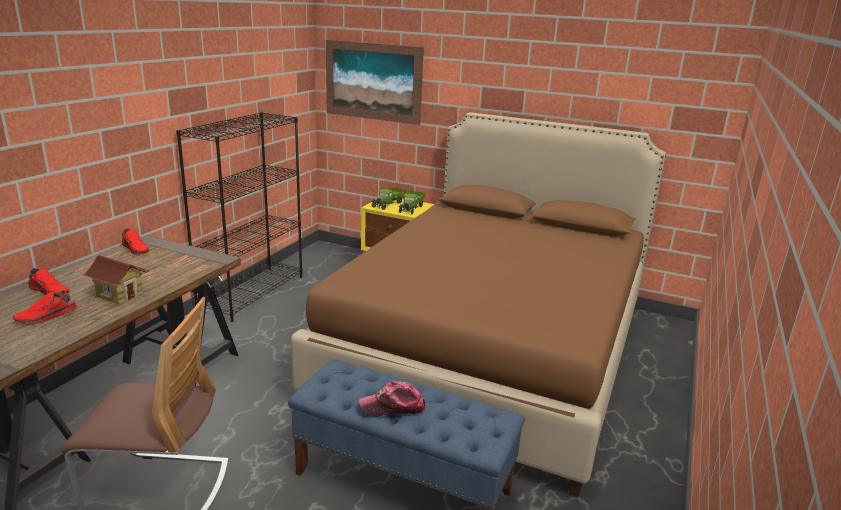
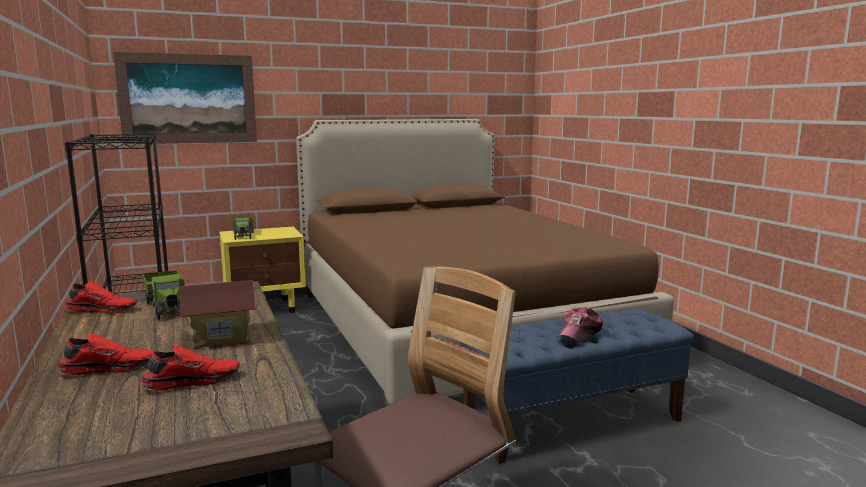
camera: 45 degrees left, 10 degrees down
red shoe [13,290,78,325] -> red shoe turned 120 degrees counterclockwise [140,345,240,391]
toy truck [399,191,425,215] -> toy truck moved to [143,270,189,320]

